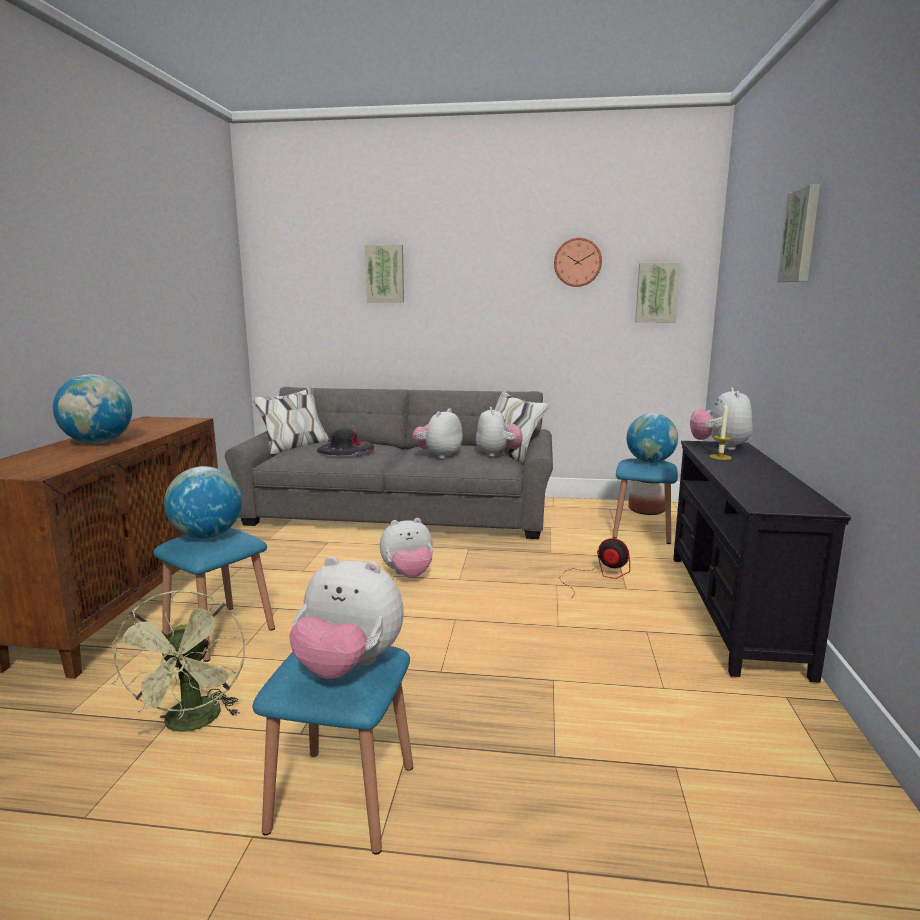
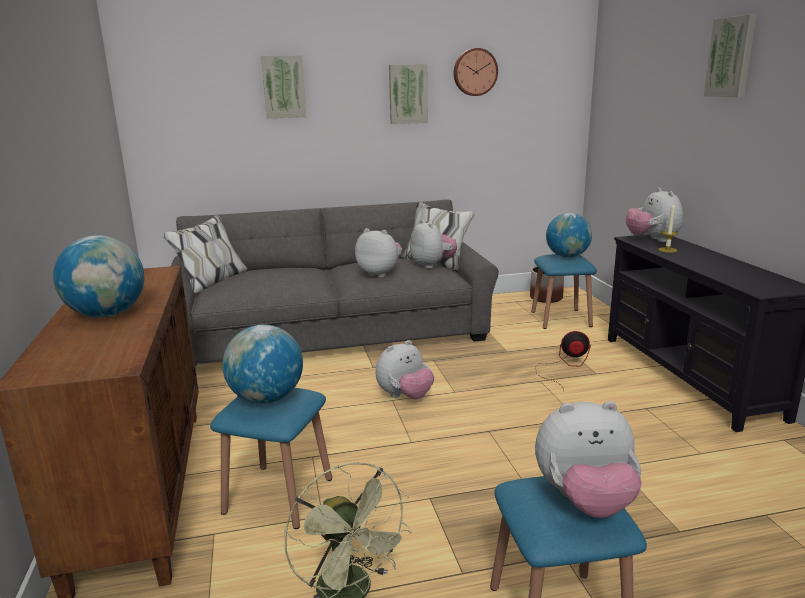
camera: 20 degrees left, 5 degrees up
black hat [316,428,374,456] -> none
plush toy [412,408,463,459] -> plush toy turned 105 degrees clockwise [355,228,402,277]
picture [635,263,681,323] -> picture moved to [389,64,428,124]

